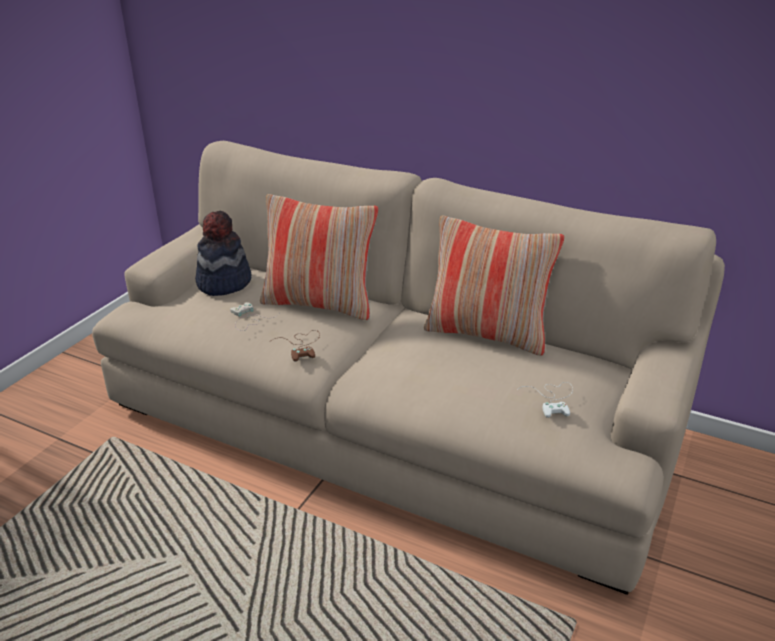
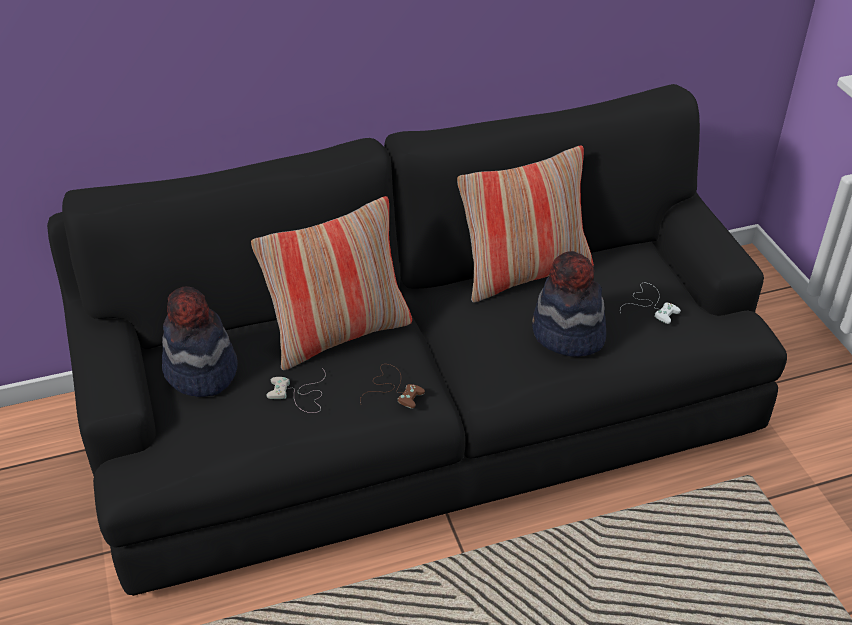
camera: 45 degrees left, 10 degrees up
beige sofa [92,141,725,595] -> black sofa [47,84,787,596]
none -> hat [532,251,606,357]

